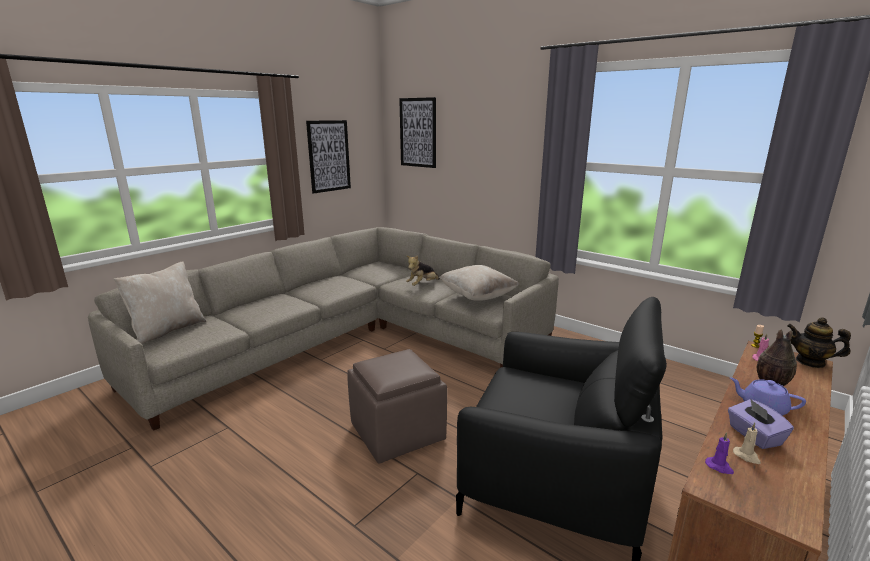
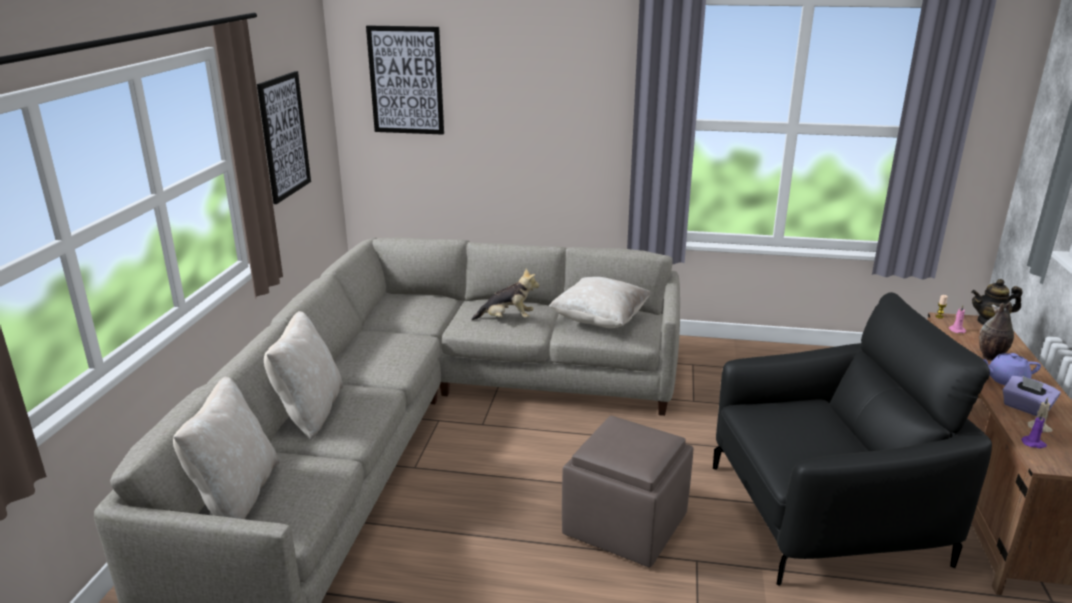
camera: 30 degrees left, 5 degrees up
plush toy [406,255,440,286] -> plush toy turned 105 degrees counterclockwise [471,269,539,320]
none -> beige pillow [264,311,343,440]

